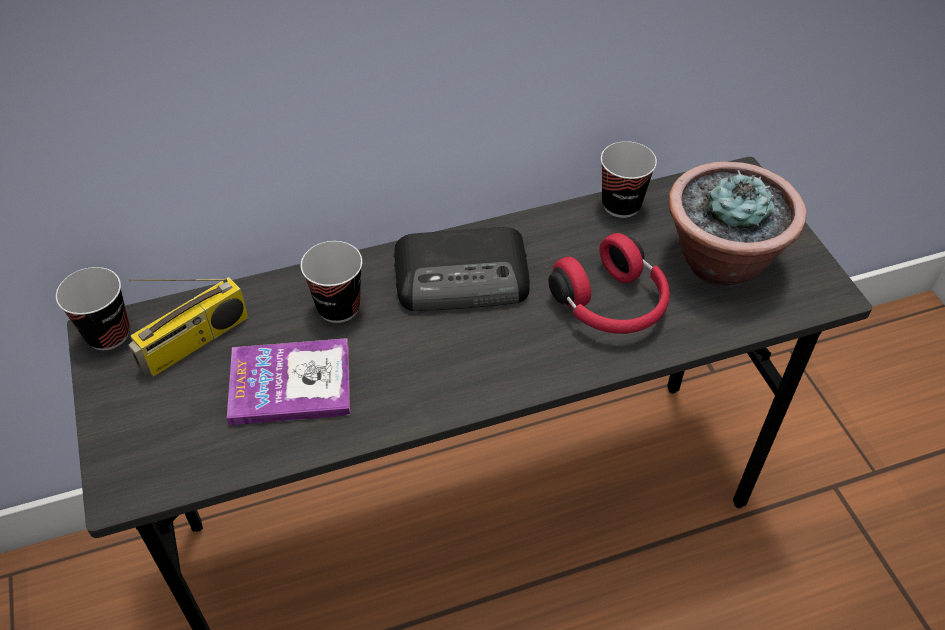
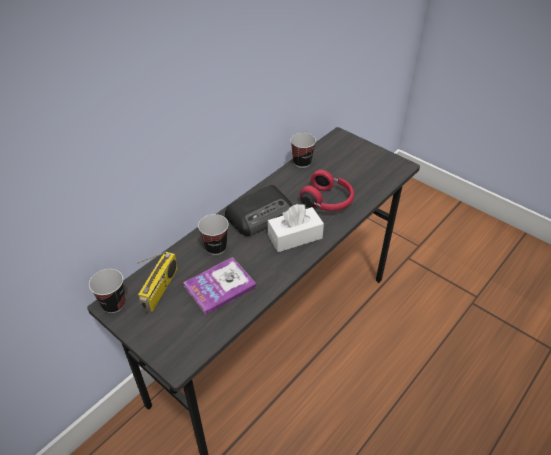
camera: 30 degrees left, 5 degrees down
potted plant [669,162,806,287] -> none
none -> white tissue box [268,204,324,252]

